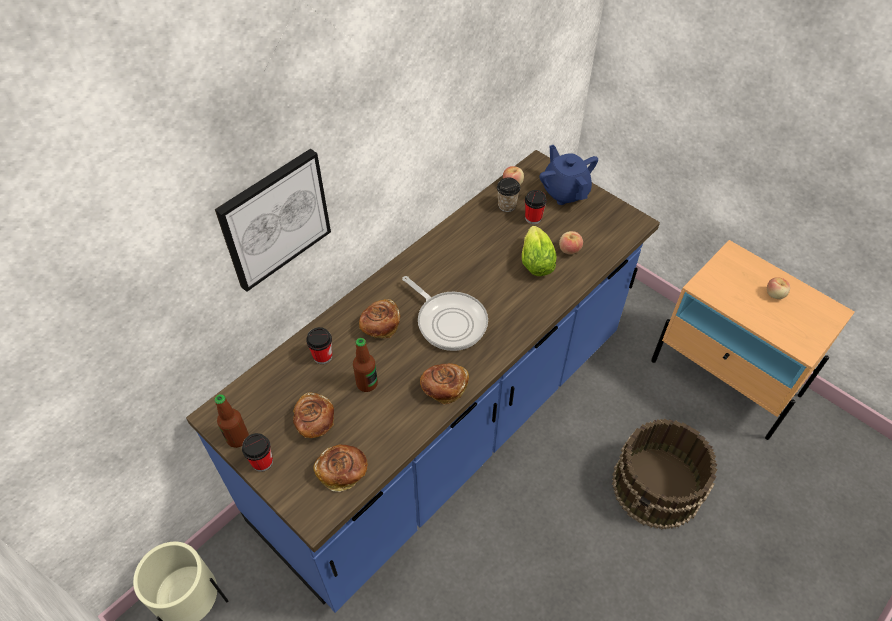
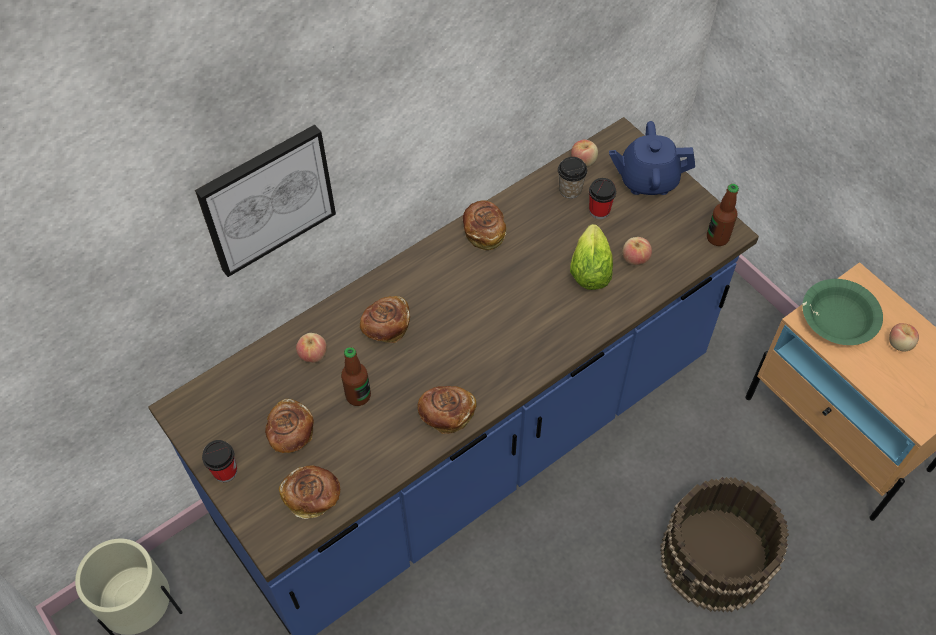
camera: 10 degrees right, 5 degrees up
bottle [214,394,249,448] -> bottle moved to [707,184,739,246]
cup [306,327,332,364] -> apple [296,333,327,363]
frying pan [402,276,488,351] -> none
blue teapot [539,145,598,205] -> blue teapot turned 75 degrees counterclockwise [609,121,695,195]
none -> bread [463,200,506,250]
none -> green bowl [802,279,883,345]

